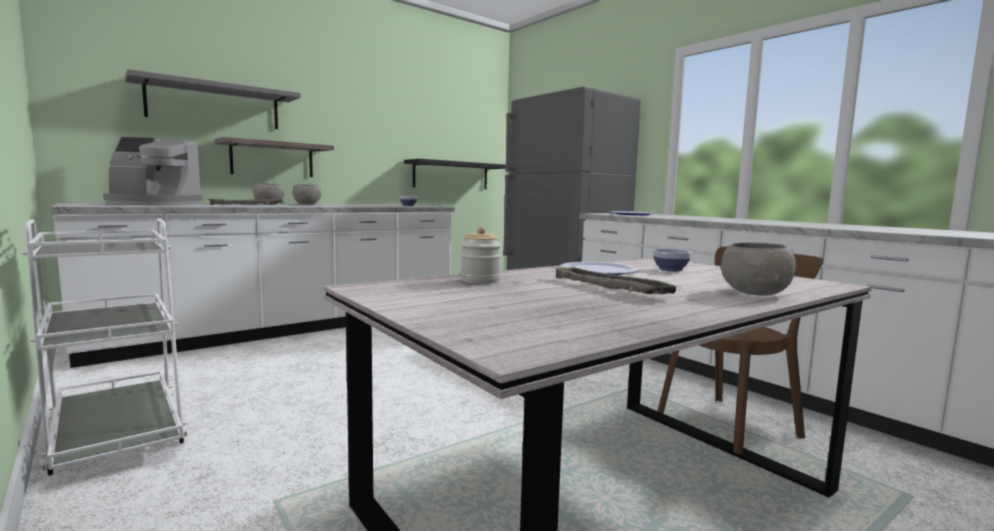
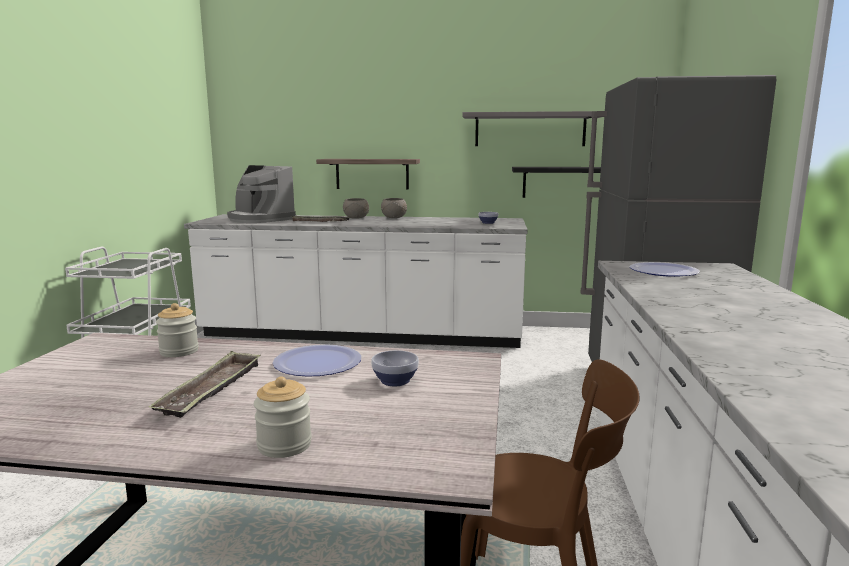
camera: 45 degrees right, 5 degrees up
grey shelf [125,69,301,129] -> grey shelf moved to [462,111,601,146]
grey bowl [720,243,796,296] -> jar [254,377,312,458]

